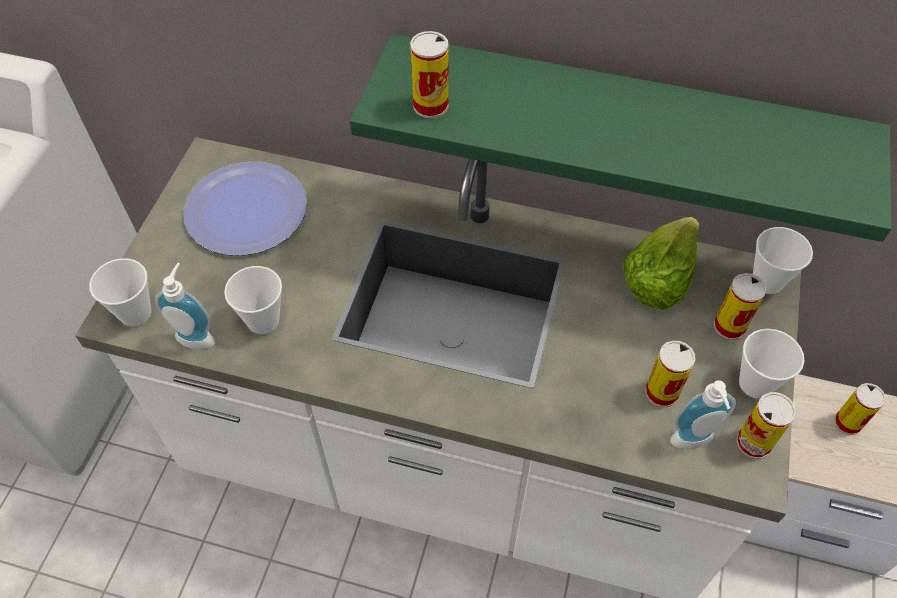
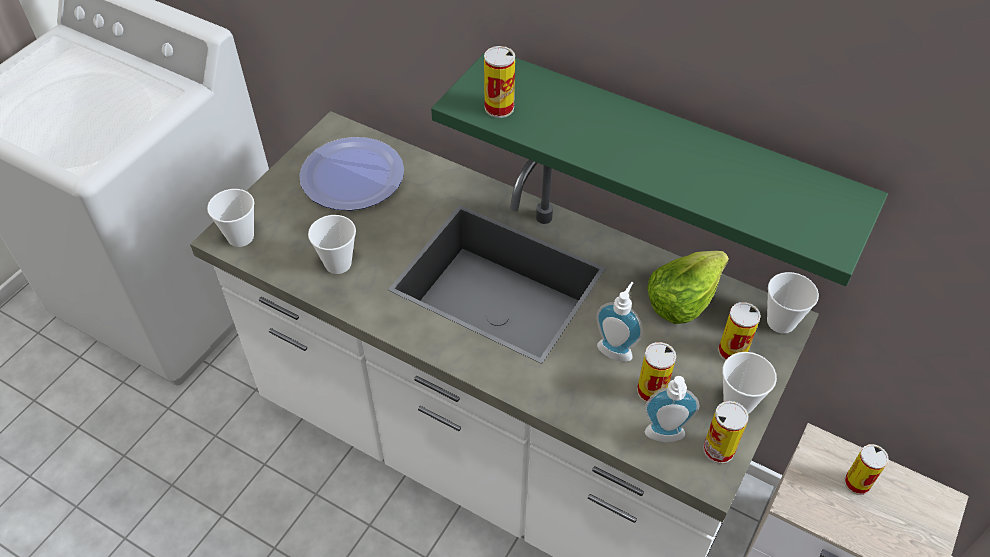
camera: 15 degrees right, 5 degrees down
soap dispenser [155,263,215,349] -> soap dispenser moved to [596,282,643,362]

